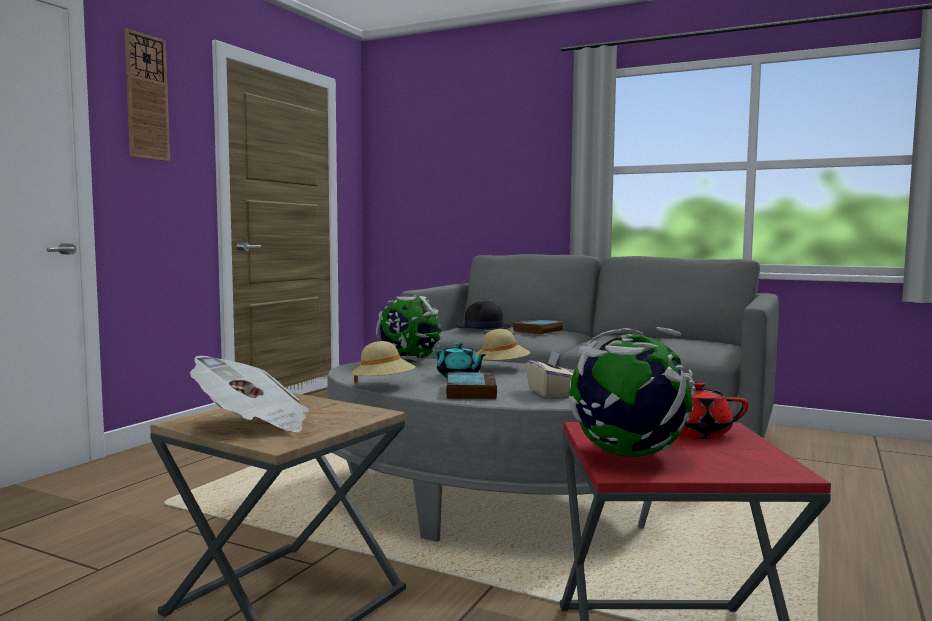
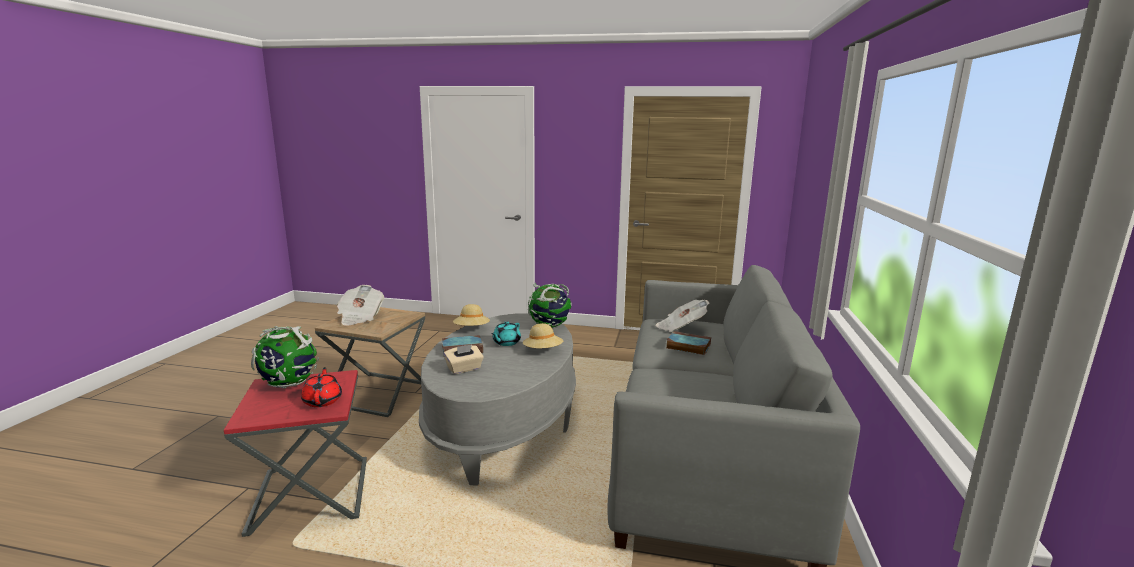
camera: 75 degrees right, 10 degrees up
wall clock [124,29,170,161] -> none
black hat [457,301,511,330] -> newspaper [656,300,710,332]

